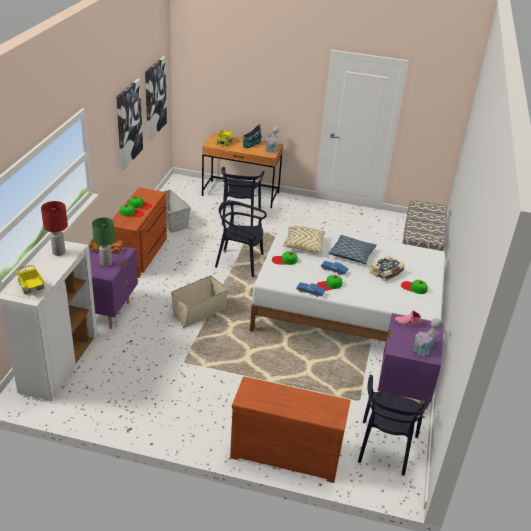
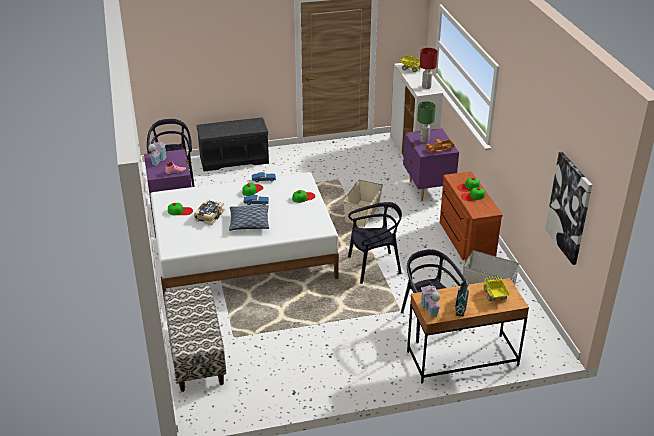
camera: 155 degrees right, 0 degrees up
picture [117,79,143,170] -> none
brown dresser [230,377,351,483] -> grey bench [196,117,269,172]
beige pillow [282,226,325,253] -> none

